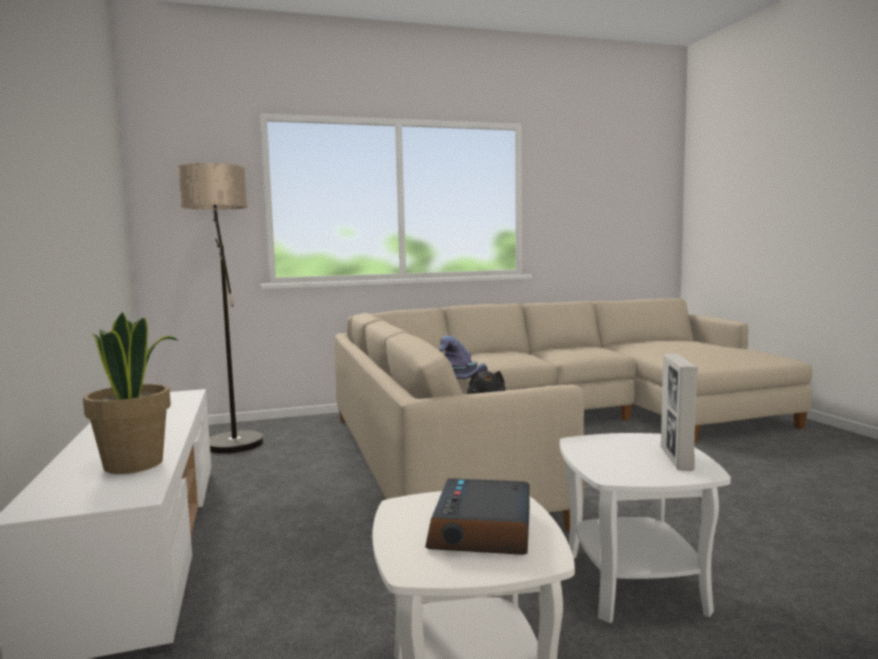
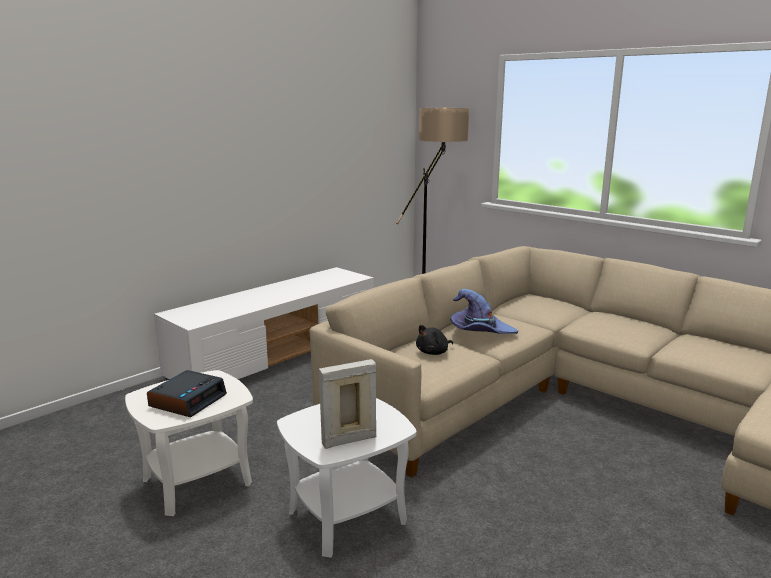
camera: 60 degrees right, 10 degrees up
potted plant [83,312,179,474] -> none
alarm clock [425,478,530,555] -> alarm clock turned 135 degrees clockwise [147,370,227,417]

